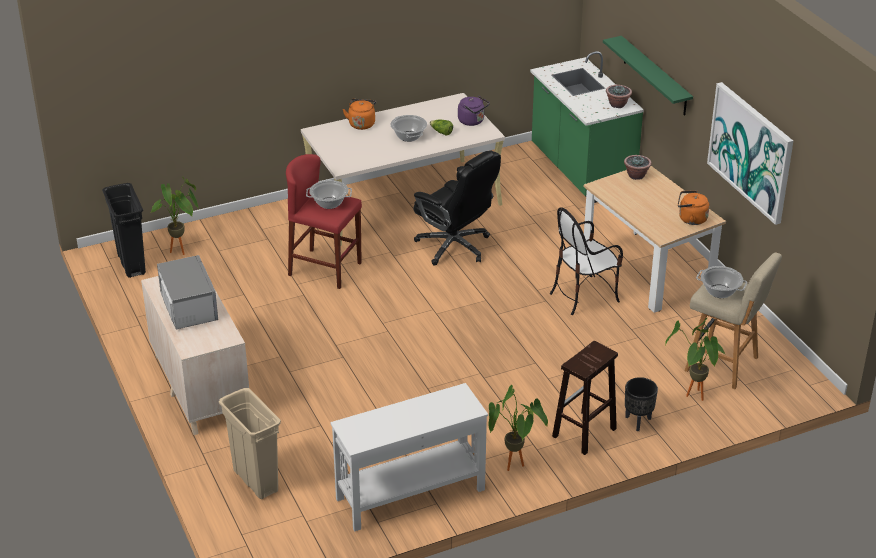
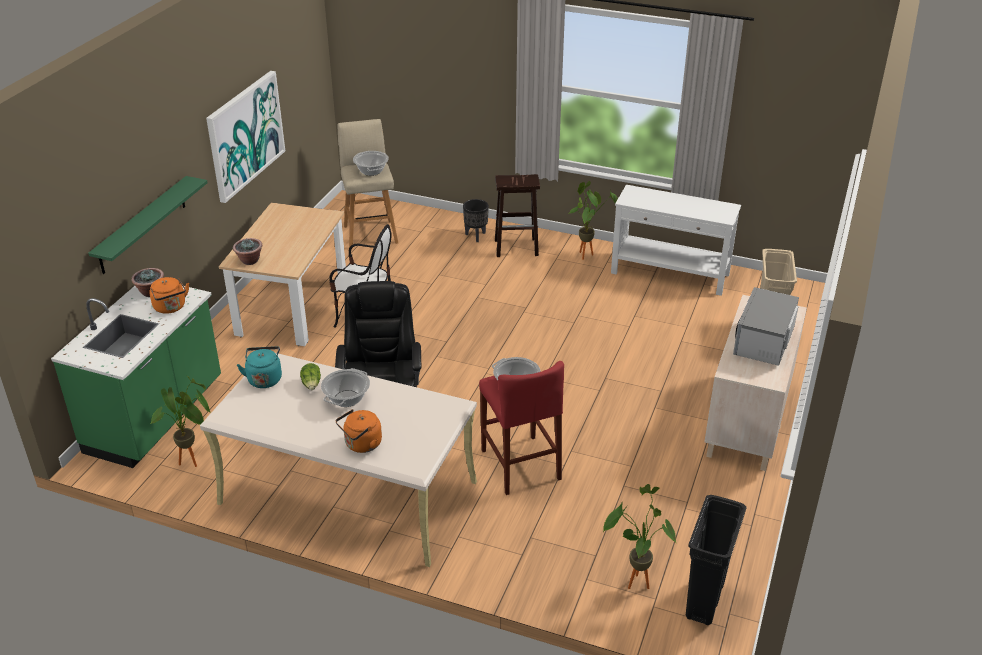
camera: 135 degrees left, 0 degrees up
purple kettle [458,96,490,126] -> turquoise kettle [237,346,282,388]
potted plant [665,317,725,401] -> potted plant moved to [150,376,211,467]
orange kettle [678,190,709,225] -> orange kettle moved to [149,277,189,314]

